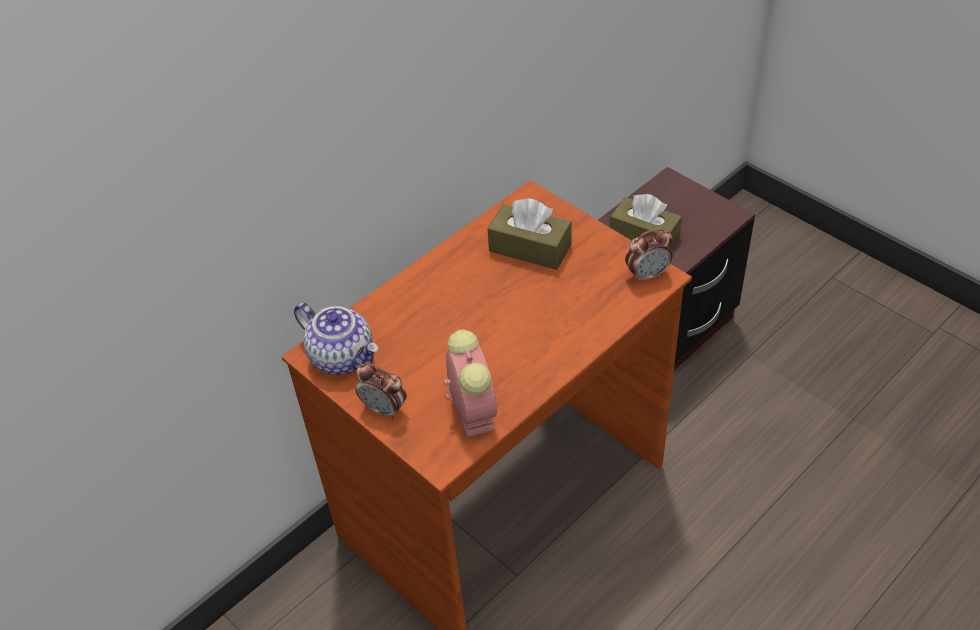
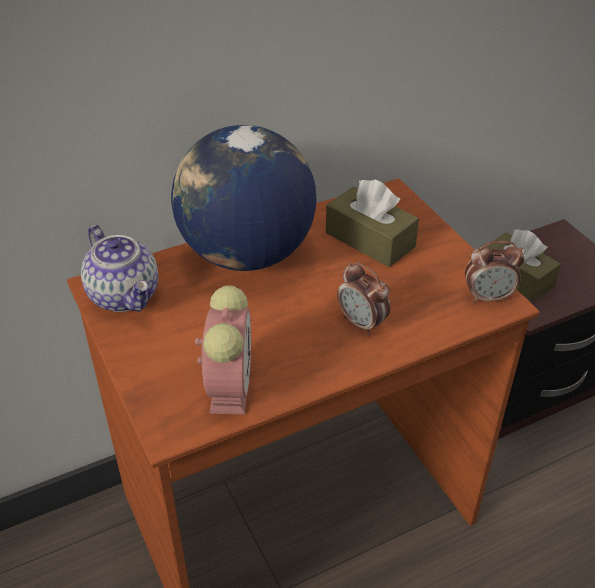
camera: 15 degrees right, 5 degrees down
alarm clock [355,363,407,420] -> alarm clock moved to [337,262,391,335]
none -> globe [171,125,317,271]

